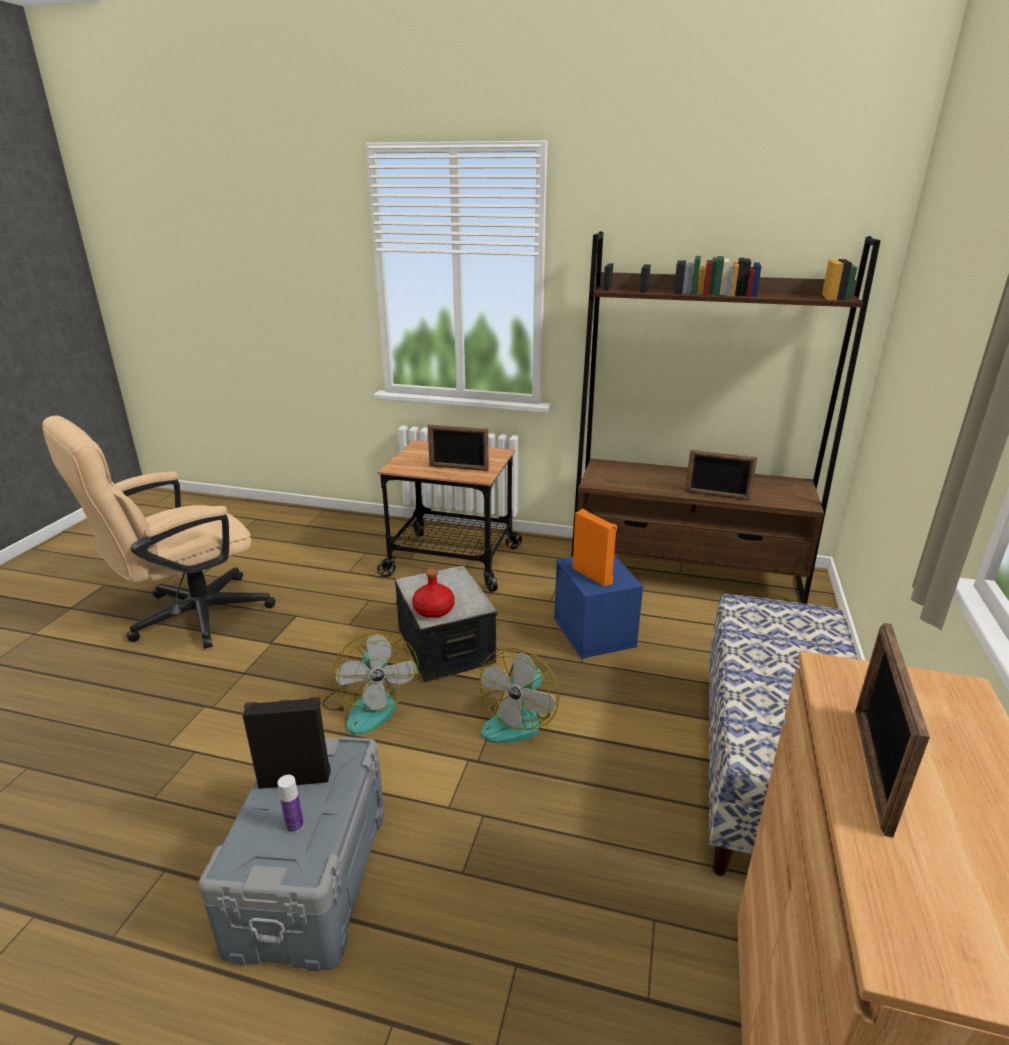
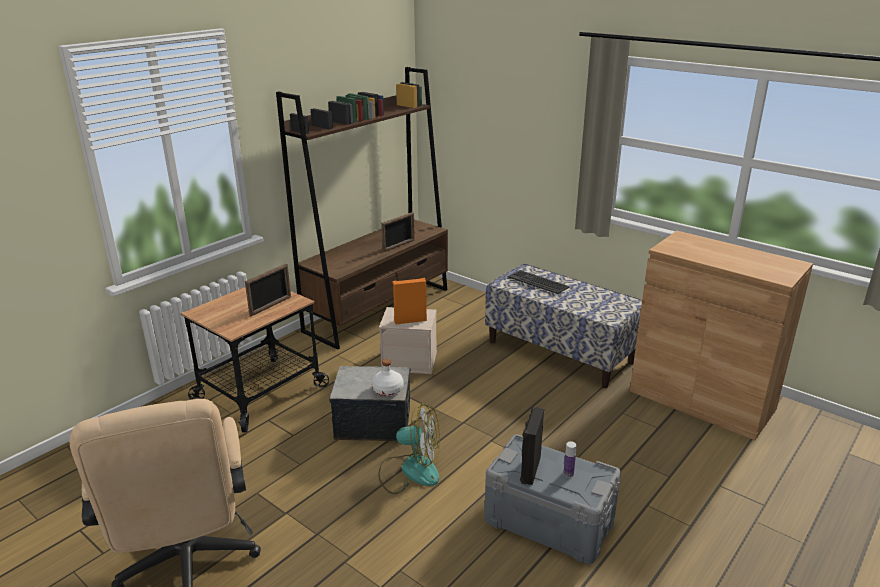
camera: 65 degrees left, 0 degrees up
red bottle [412,569,455,618] -> white bottle [371,359,404,396]
fan [479,648,559,743] -> none
blue storage box [554,555,644,659] -> beige storage box [379,307,437,374]
picture frame [855,623,930,838] -> none
none -> keyboard [508,270,570,294]

